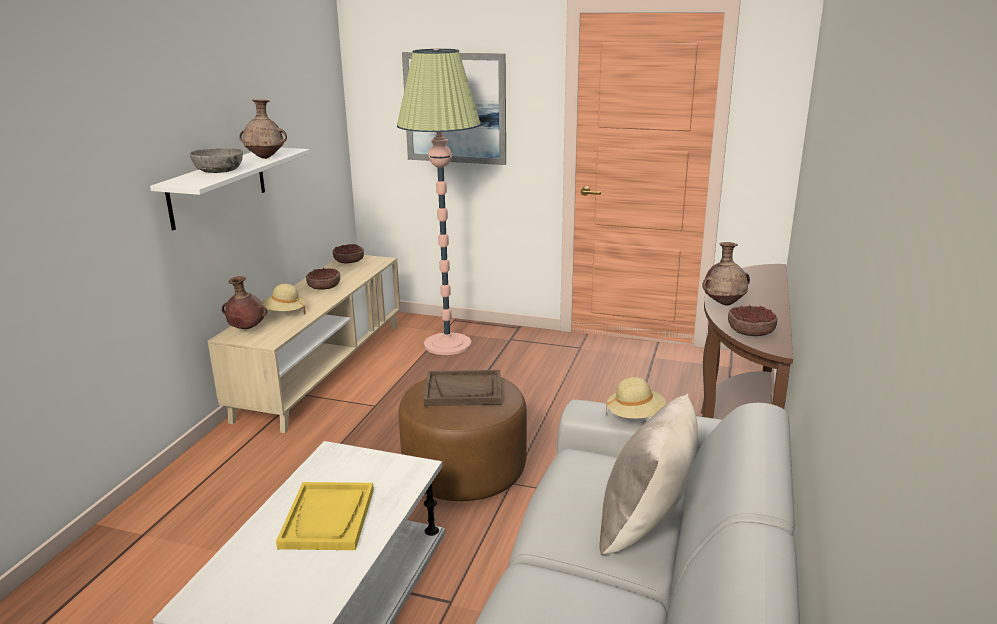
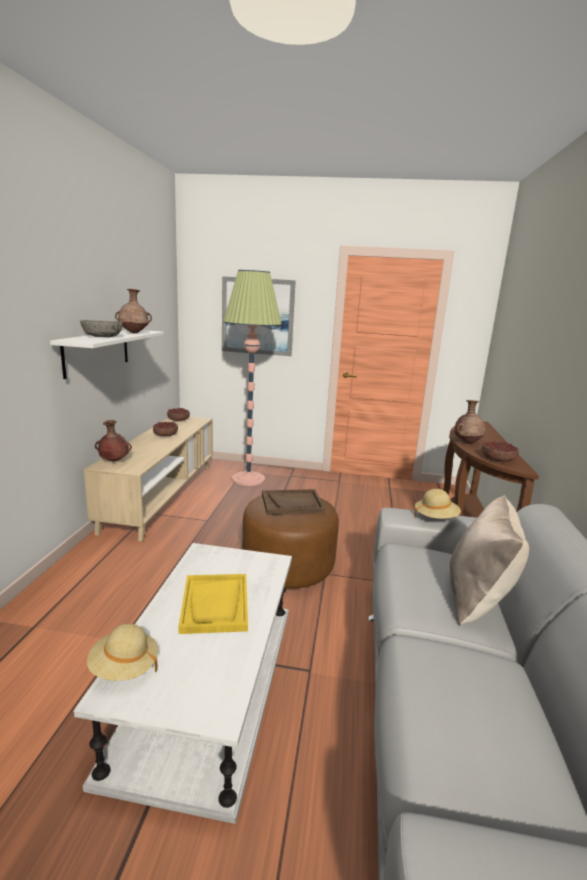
camera: 10 degrees left, 5 degrees down
beige hat [262,284,306,314] -> beige hat moved to [87,624,158,681]

